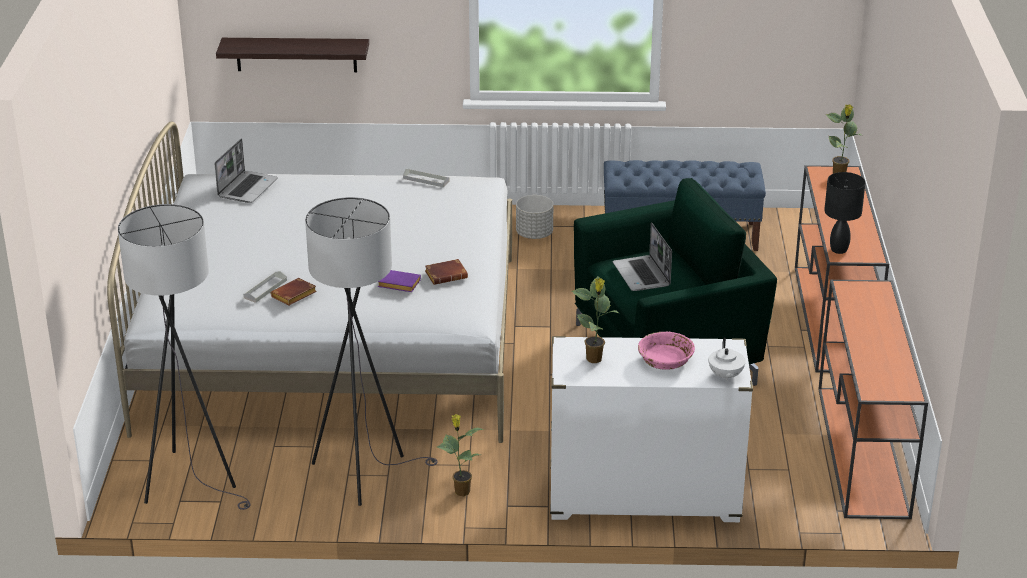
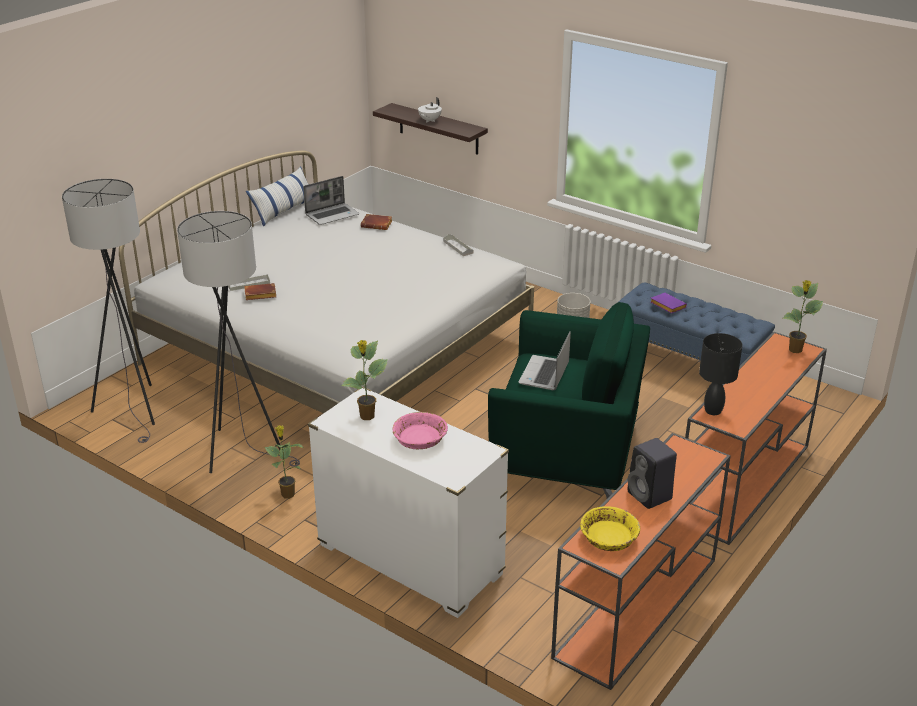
camera: 35 degrees right, 0 degrees up
purple book [378,270,421,292] -> purple book moved to [650,293,687,314]
brown book [425,259,468,285] -> brown book moved to [361,214,393,230]
white teapot [708,338,746,381] -> white teapot moved to [418,97,442,123]
none -> pillow [246,166,308,226]
none -> yellow bowl [580,506,640,551]
none -> black speaker [627,438,677,509]

